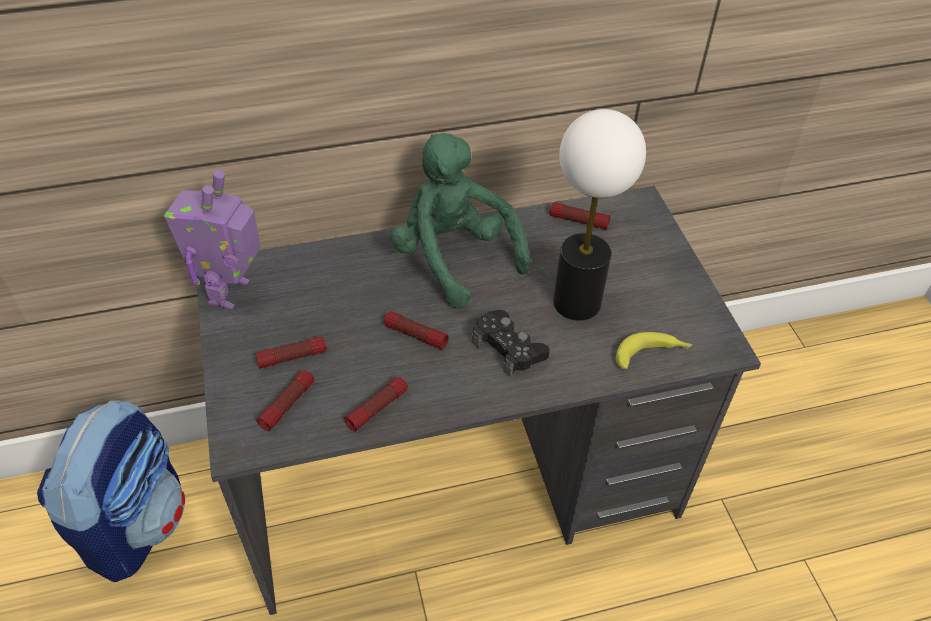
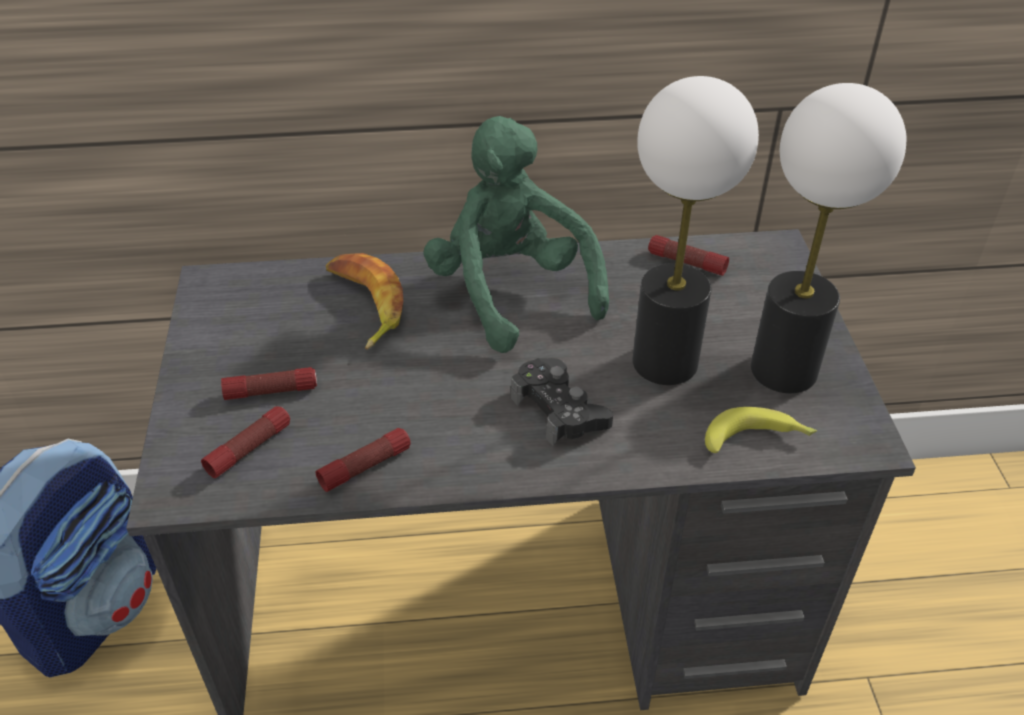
camera: 10 degrees right, 5 degrees down
toy robot [164,170,261,310] -> none
flashlight [384,311,448,350] -> none
none -> banana [326,253,403,350]
none -> table lamp [751,83,906,393]

